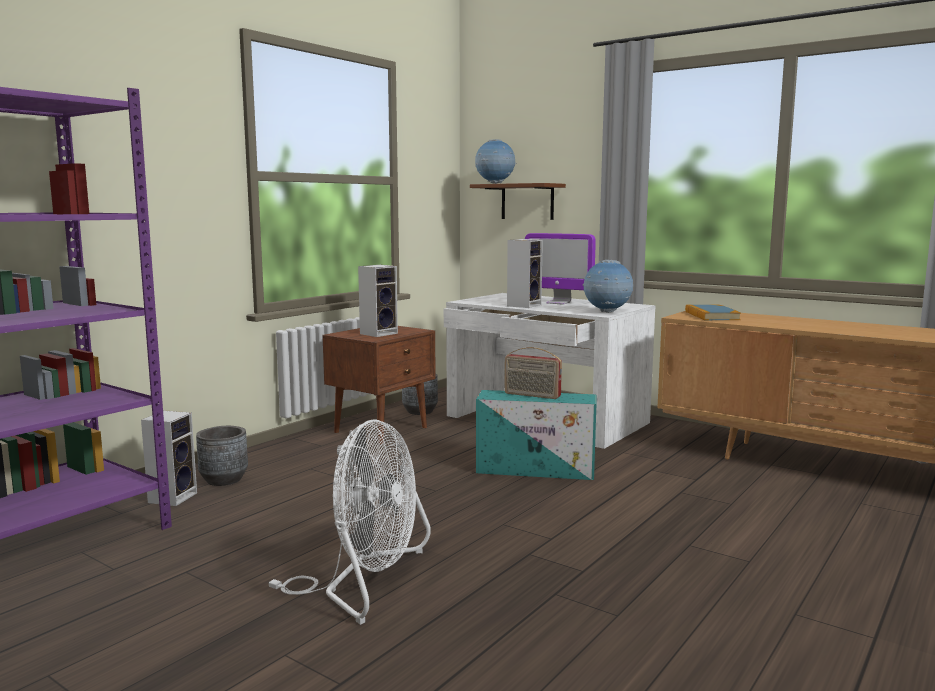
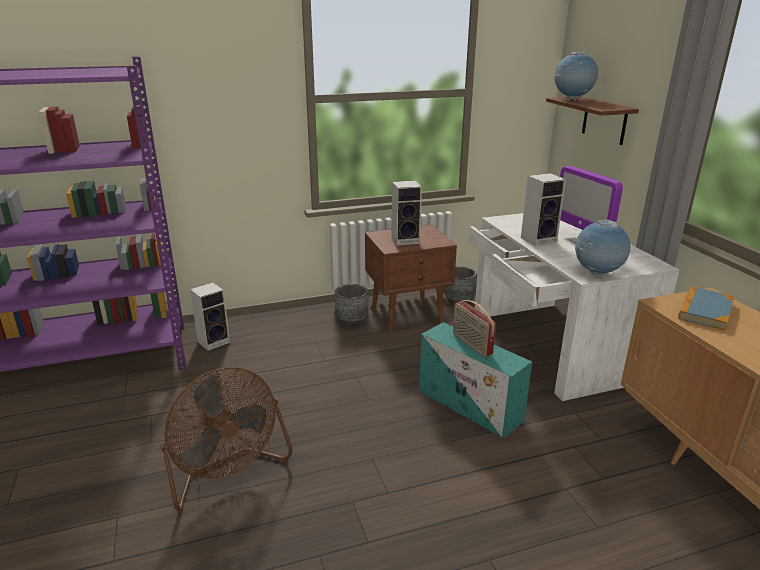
camera: 35 degrees right, 15 degrees up
grey planter [196,426,248,486] -> grey planter moved to [335,284,368,327]
white fan [268,420,431,625] -> brown fan [160,367,292,514]

